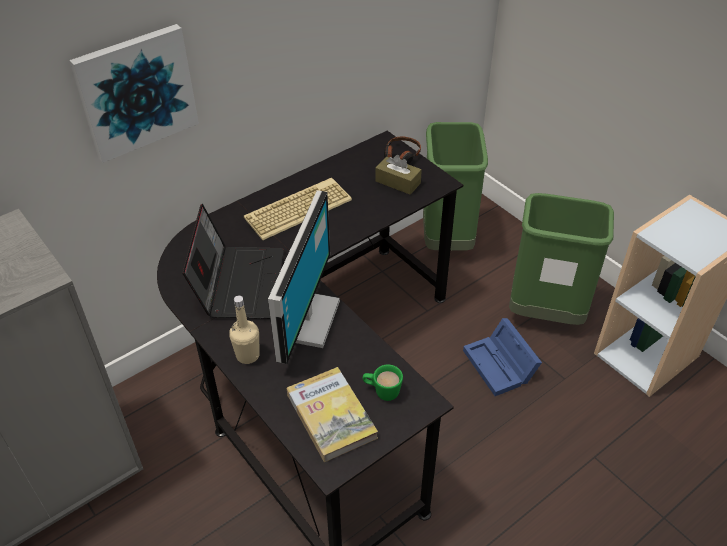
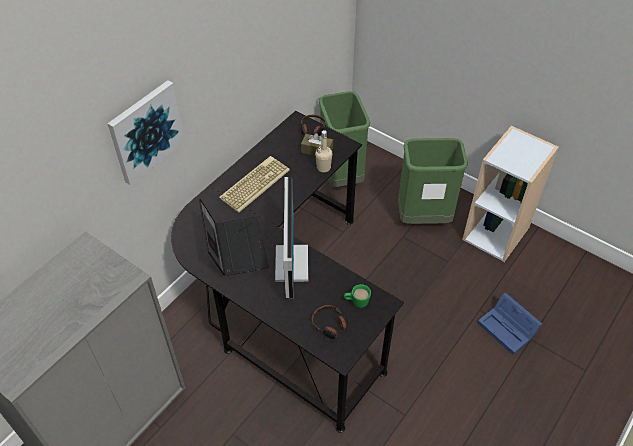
camera: 15 degrees left, 5 degrees up
beige bottle [229,296,260,364] -> beige bottle moved to [315,130,332,172]
book [287,367,378,462] -> headphones [312,305,349,339]
blue storage box [463,318,542,396] -> blue storage box moved to [478,293,542,355]

